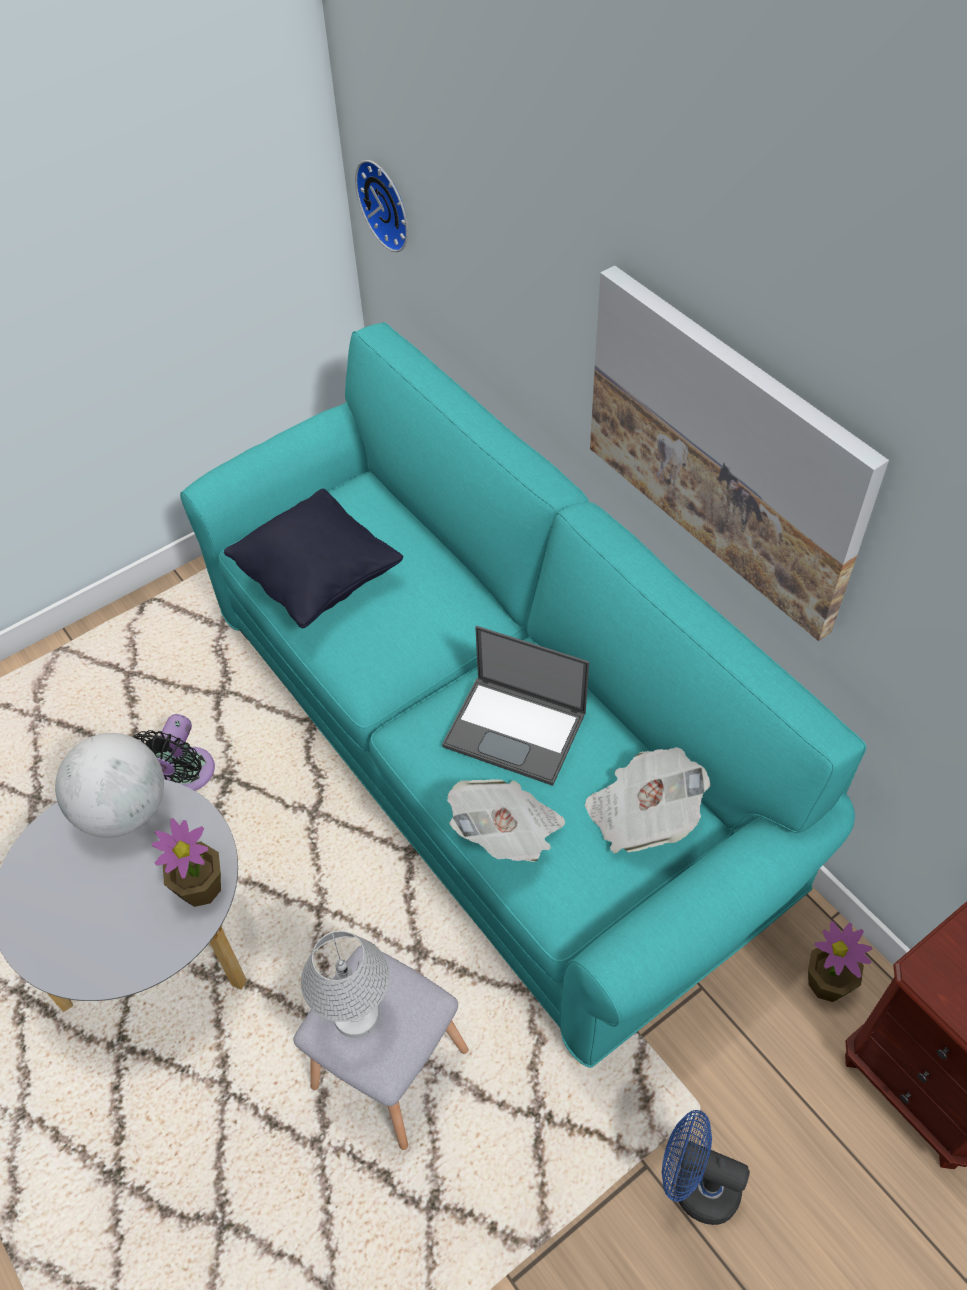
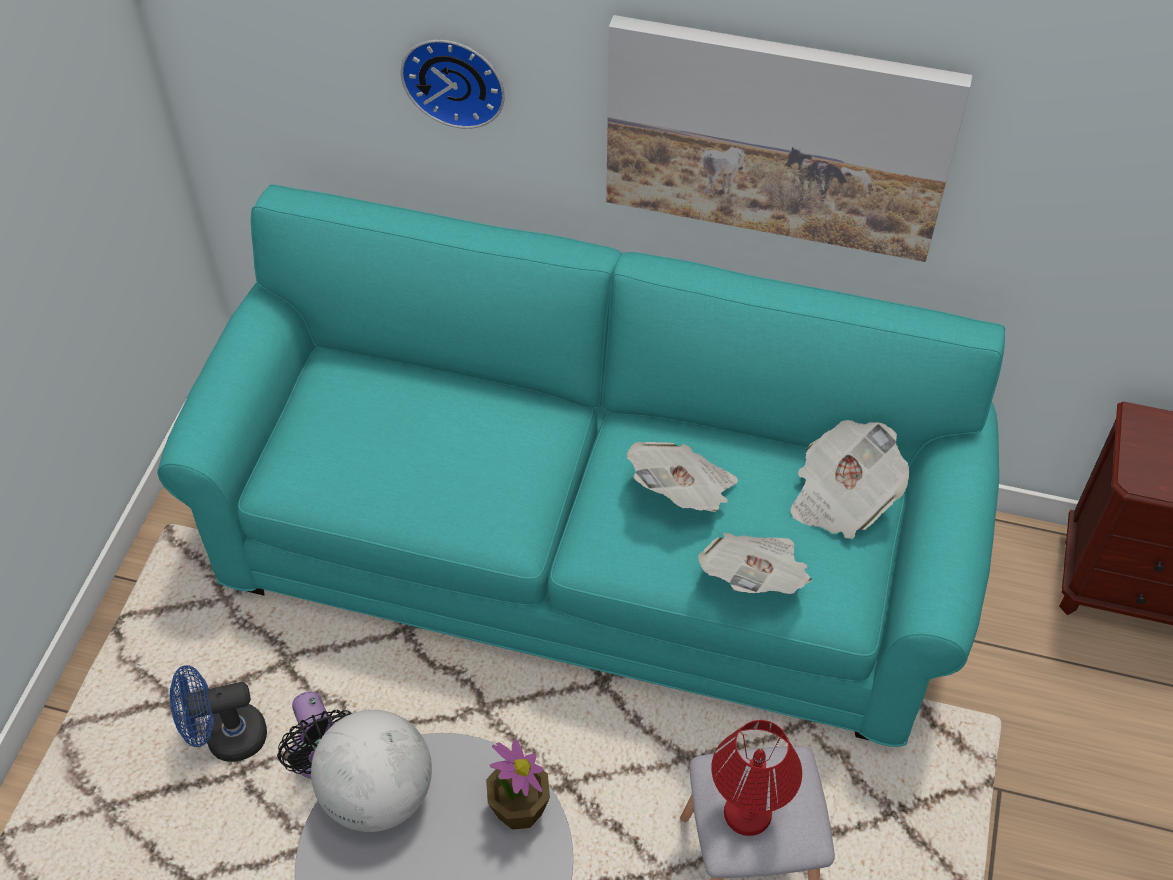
camera: 40 degrees left, 0 degrees up
black pillow [224,488,403,628] -> none
white table lamp [301,931,390,1038] -> red table lamp [711,720,802,836]
wall clock [355,160,408,252] -> wall clock moved to [401,40,505,129]
laptop [442,626,589,786] -> newspaper [627,442,738,512]
blue fan [662,1110,750,1225] -> blue fan moved to [170,665,267,762]
potted plant [808,921,872,1002] -> none

